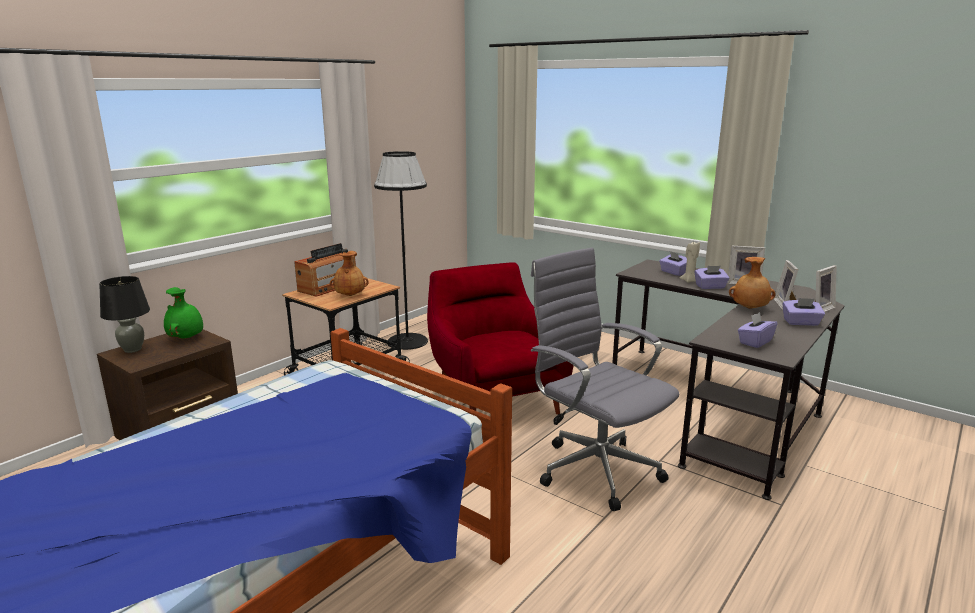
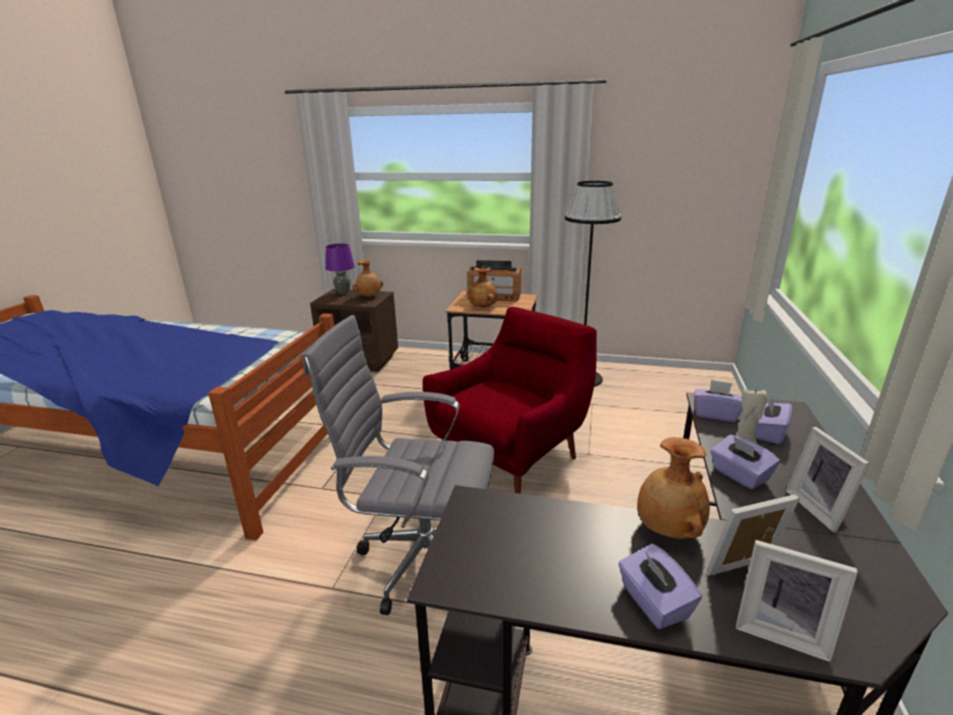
camera: 65 degrees right, 5 degrees up
black table lamp [99,276,150,353] -> purple table lamp [325,243,355,294]
green vase [164,287,203,339] -> brown vase [352,260,383,297]
grey office chair [531,248,679,511] -> grey office chair turned 105 degrees counterclockwise [303,315,494,615]
purple tissue box [738,312,777,348] -> purple tissue box moved to [694,380,742,422]

